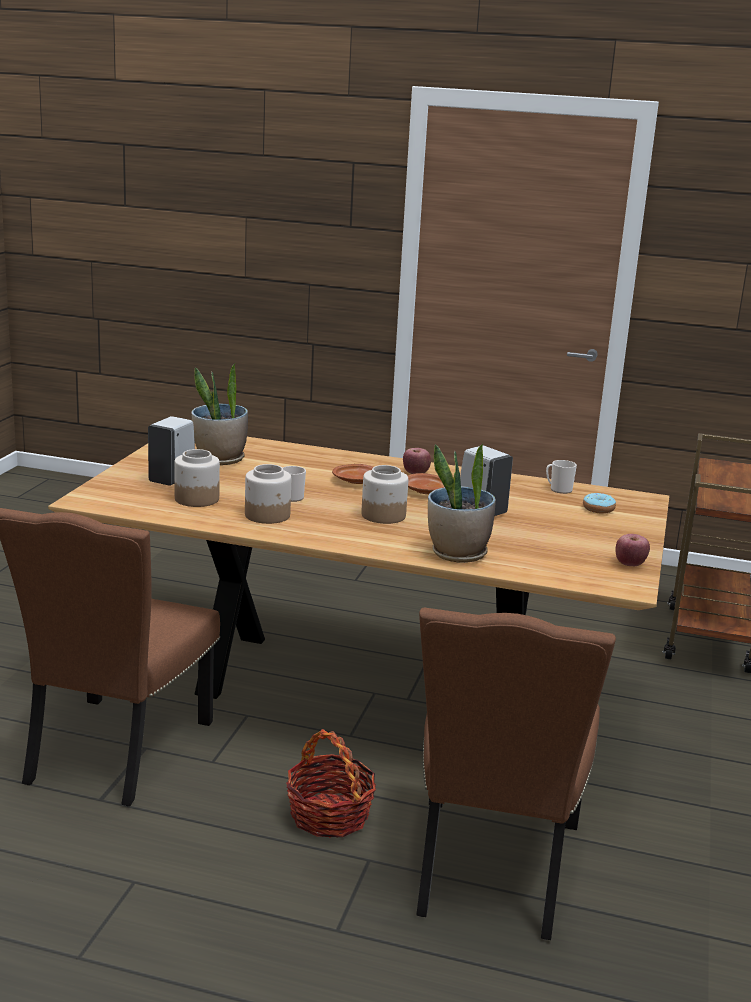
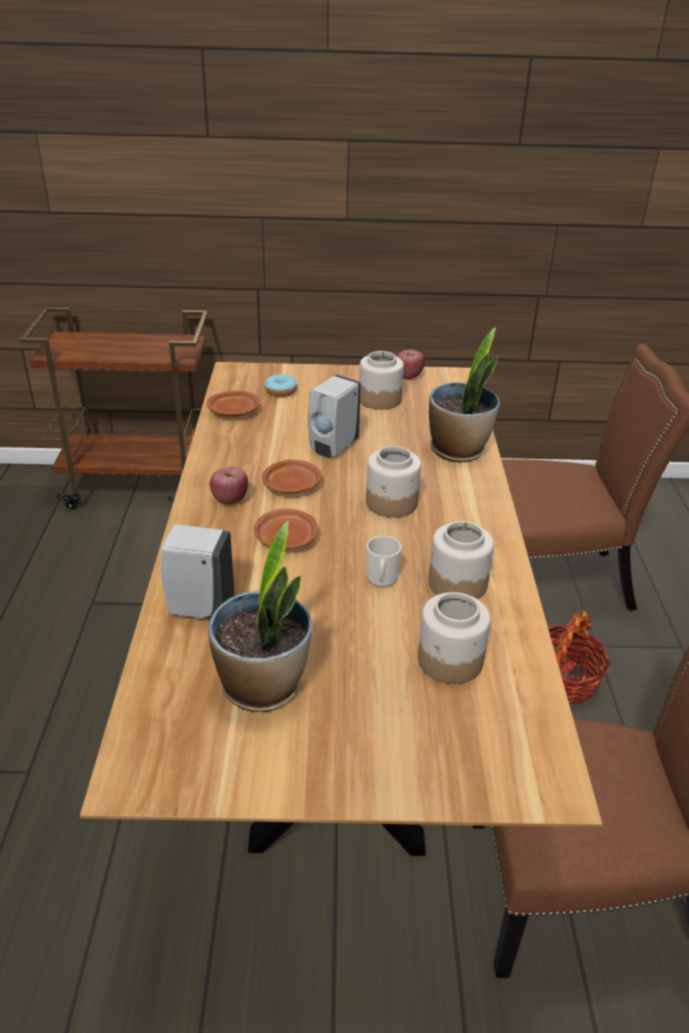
camera: 105 degrees left, 15 degrees up
white soap dispenser [148,416,195,486] -> white soap dispenser moved to [161,524,235,619]
mug [546,460,577,494] -> brown plate [207,391,260,417]
none -> jar [359,351,404,410]

